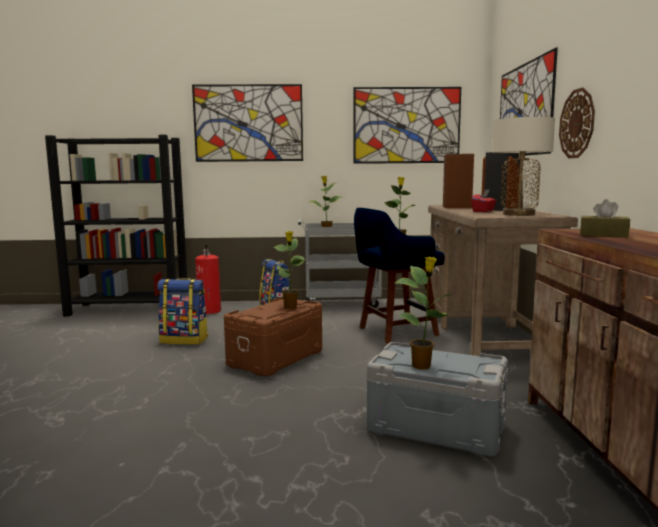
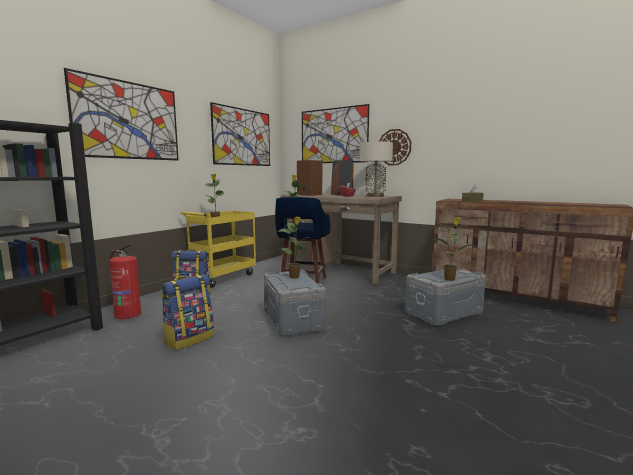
camera: 55 degrees left, 0 degrees up
brown storage box [224,297,322,376] -> grey storage box [264,270,326,337]
grey cart [298,218,382,308] -> yellow cart [180,211,256,288]

